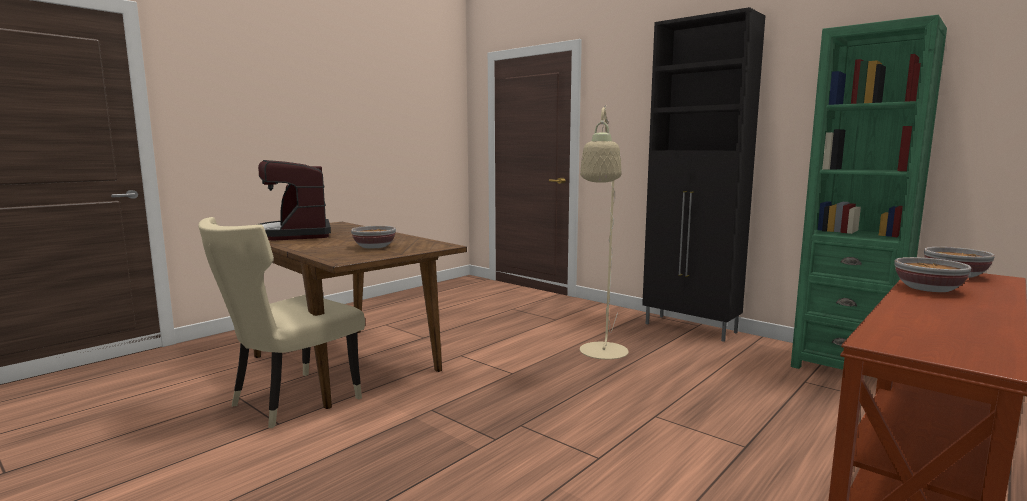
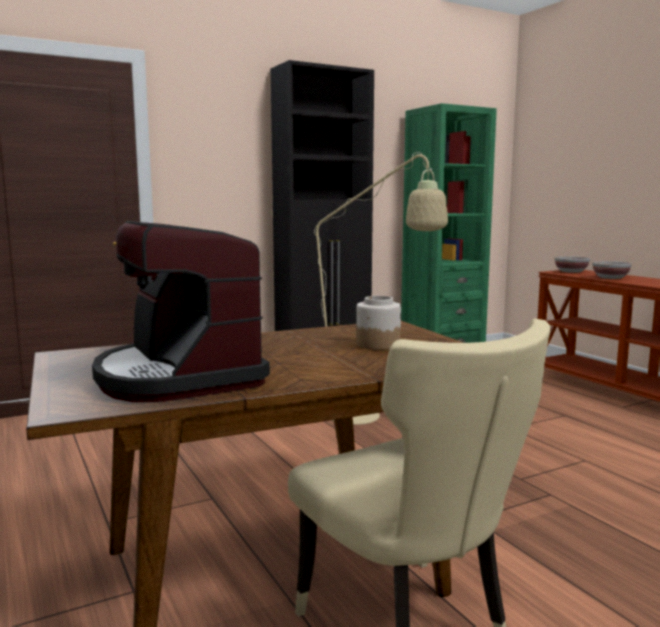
camera: 70 degrees left, 0 degrees up
coffee machine [257,160,331,240] -> coffee machine turned 60 degrees clockwise [92,221,270,402]
bowl [351,226,396,248] -> jar [356,296,401,350]

